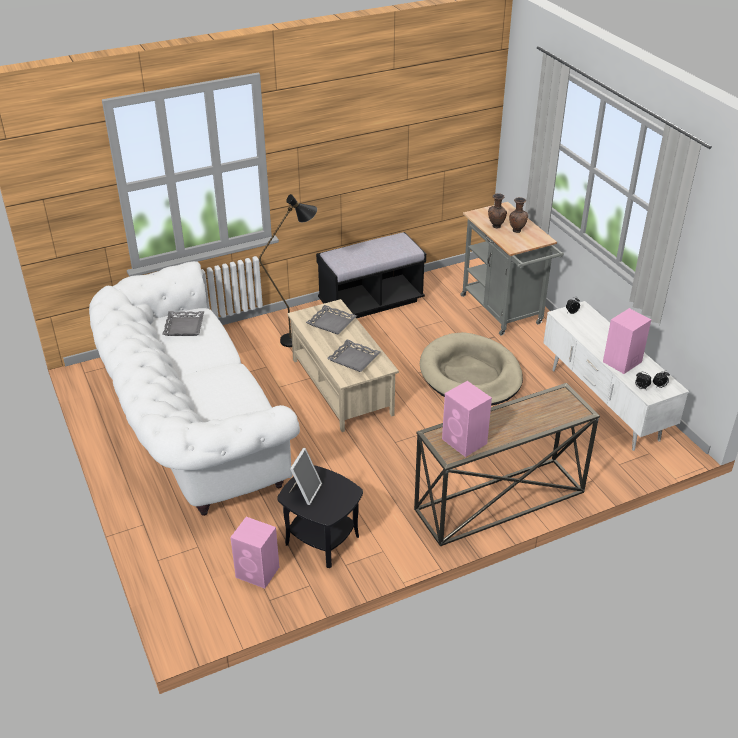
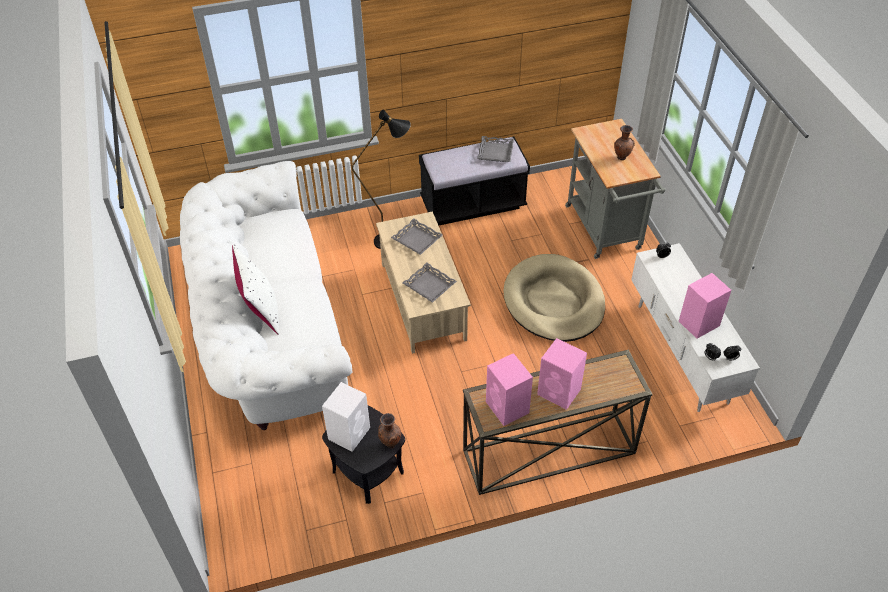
camera: 10 degrees right, 10 degrees up
grey tray [162,311,204,336] -> grey tray moved to [477,136,514,162]
pink speaker [230,517,279,589] -> pink speaker moved to [537,338,587,410]
picture frame [289,448,322,505] -> white speaker [322,382,370,452]
brown vase [488,193,507,228] -> brown vase moved to [378,413,401,448]
none -> white pillow [232,244,279,335]

